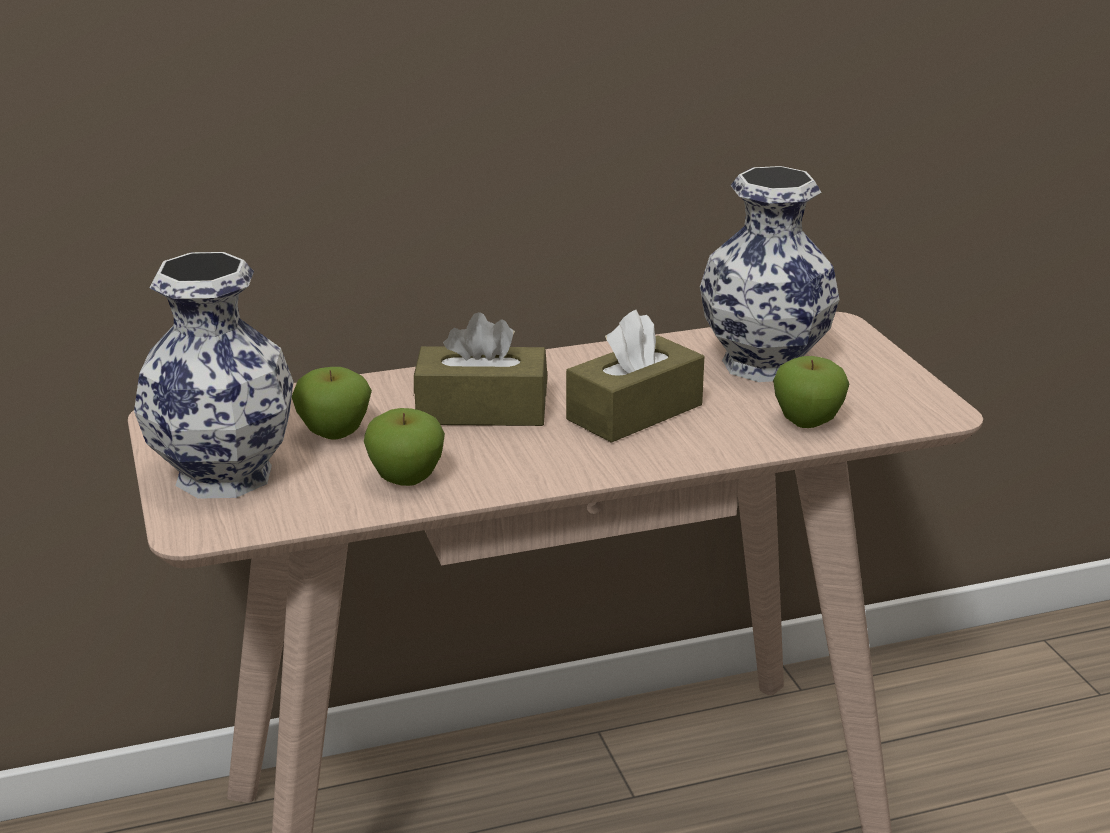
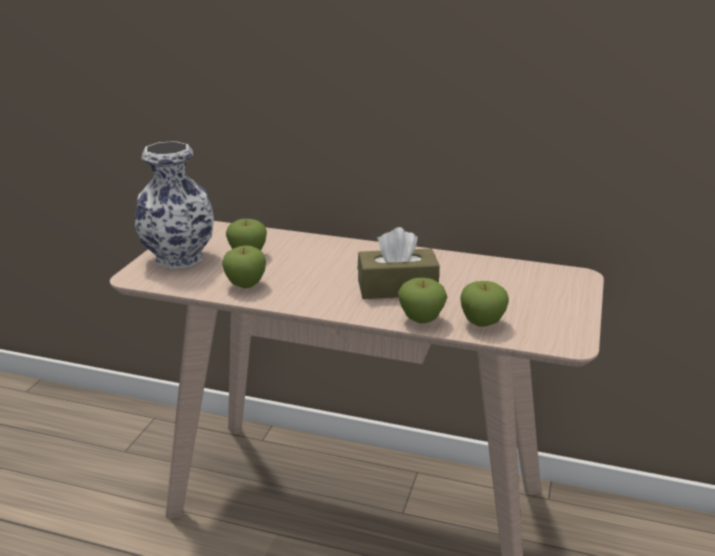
camera: 35 degrees right, 0 degrees up
brown tissue box [414,312,547,426] -> none
vase [700,166,840,382] -> none
none -> apple [398,278,447,323]

